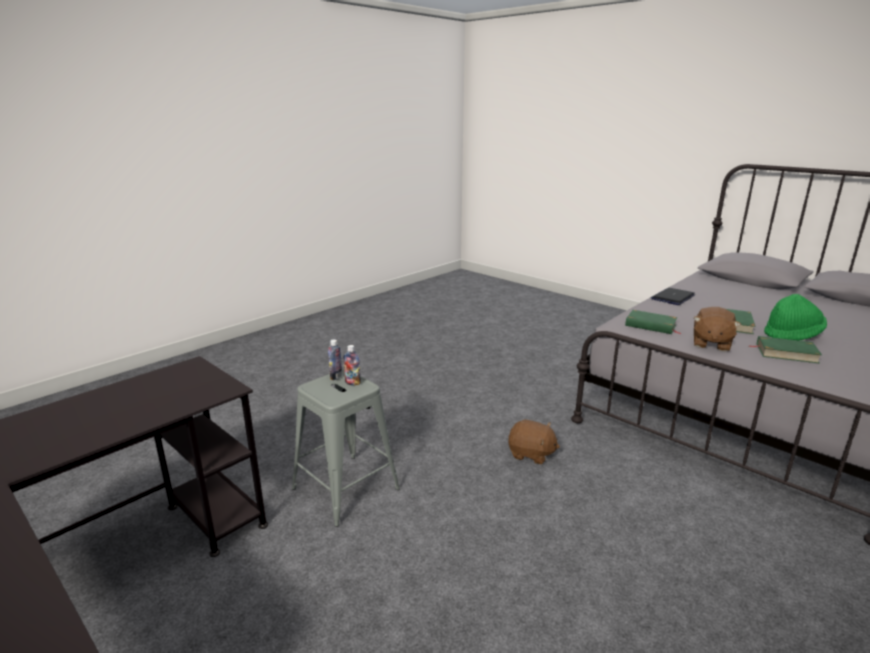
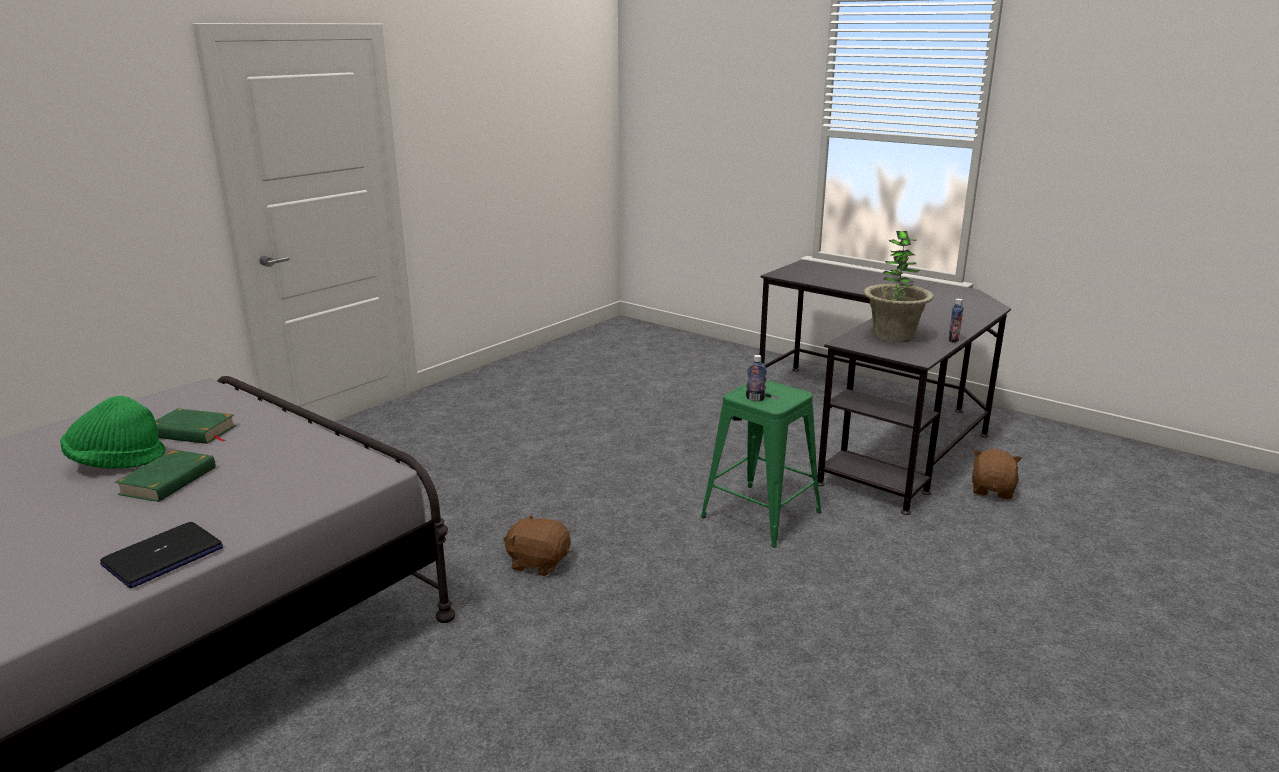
camera: 175 degrees right, 0 degrees up
grey stool [292,369,400,527] -> green stool [701,380,821,548]
bottle [328,339,342,380] -> bottle moved to [948,299,964,343]
green book [625,310,681,334] -> none
brown plush toy [694,307,741,351] -> brown plush toy moved to [972,449,1022,499]
none -> potted plant [863,231,934,342]

